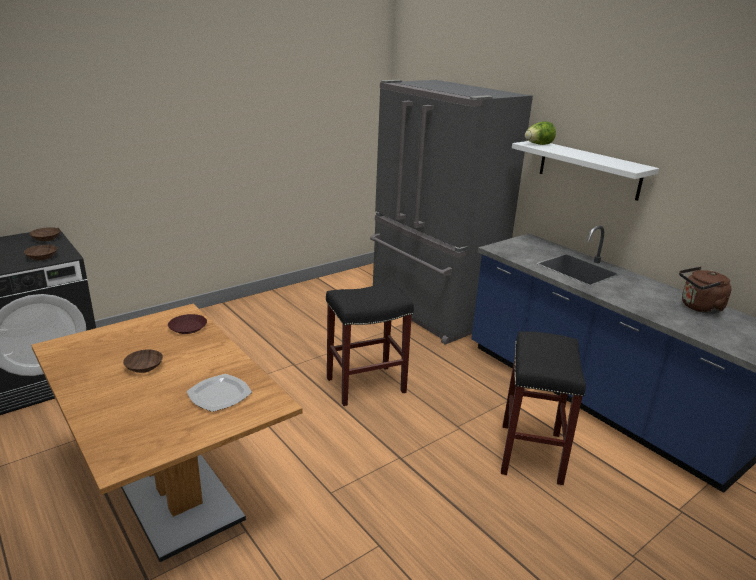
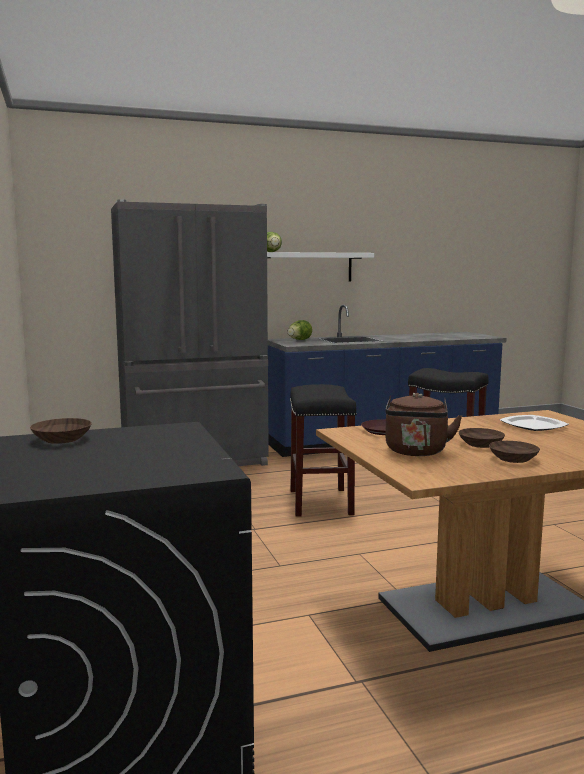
camera: 70 degrees left, 15 degrees down
brown bowl [24,245,57,260] -> brown bowl moved to [489,441,540,463]
brown kettle [679,267,732,314] -> brown kettle moved to [385,393,462,456]
none -> lettuce [287,320,312,340]

